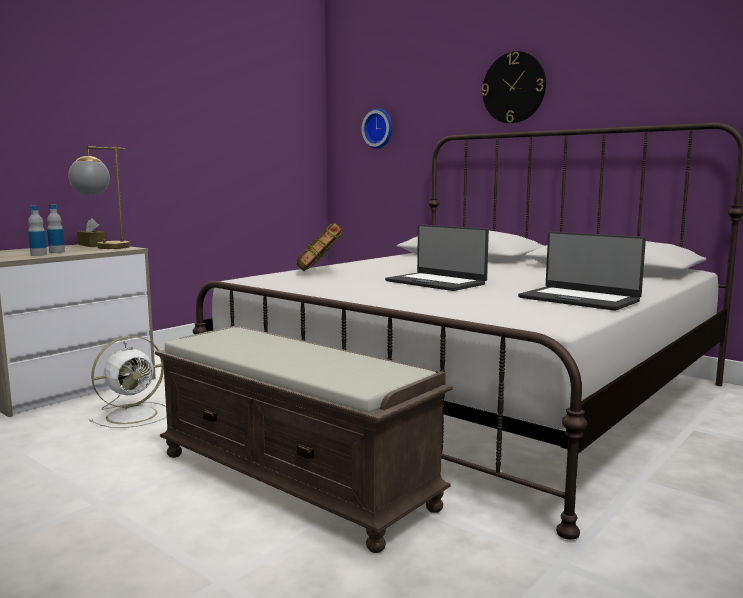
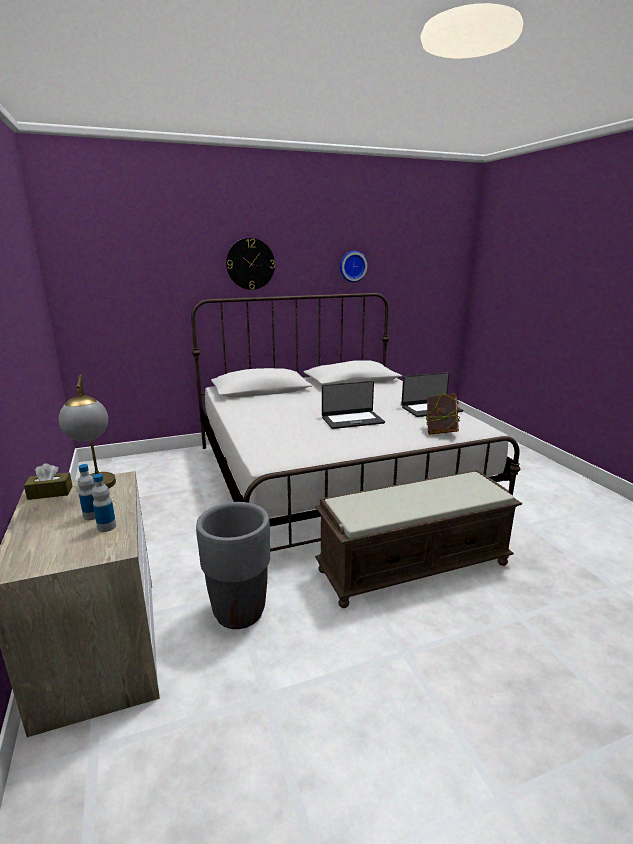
camera: 60 degrees left, 10 degrees up
white fan [89,336,167,428] -> grey planter [196,502,270,629]
book [296,222,342,271] -> book moved to [425,393,460,435]
wall clock [362,109,393,149] -> wall clock moved to [340,251,368,282]

